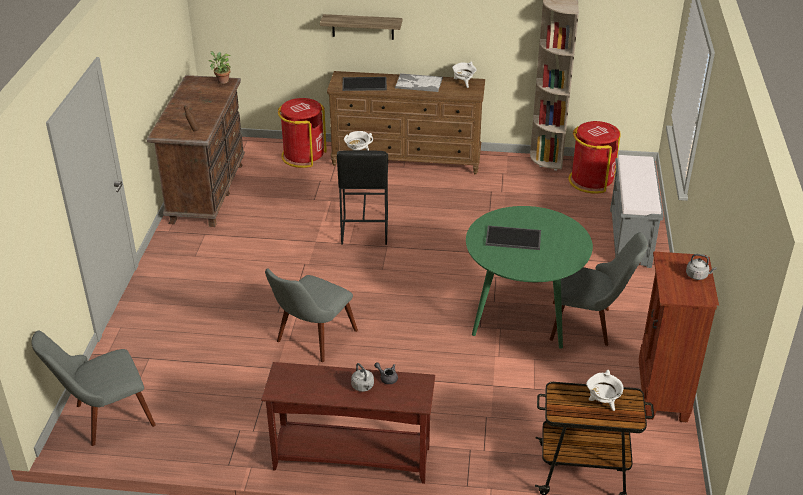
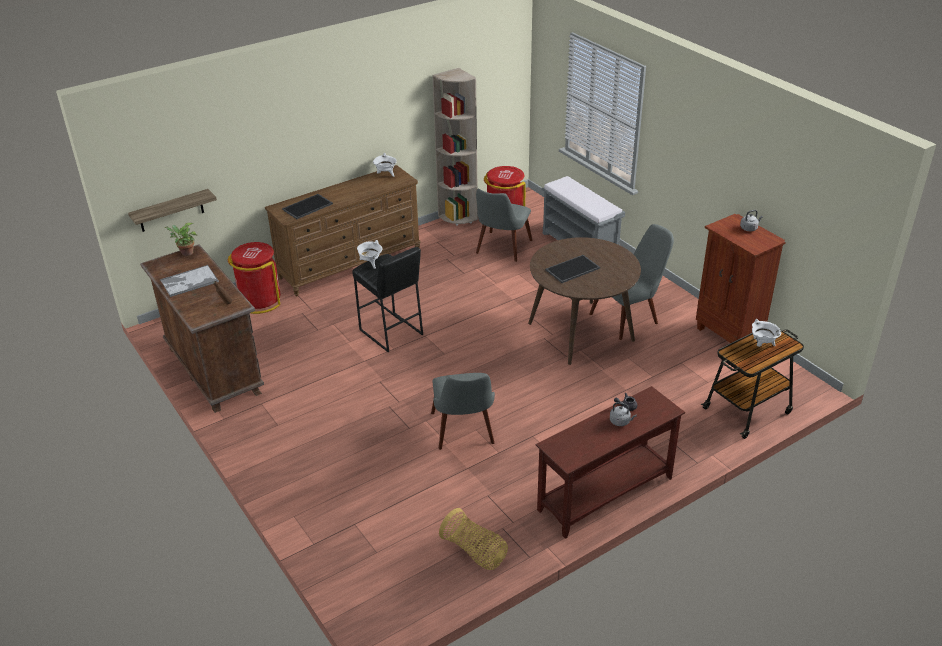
camera: 40 degrees left, 0 degrees up
grey chair [31,331,156,446] -> grey chair moved to [476,189,532,262]
shelf [320,14,402,40] -> shelf moved to [128,189,217,232]
tray [395,73,443,92] -> tray moved to [160,265,219,297]
green dining table [466,206,593,349] -> brown dining table [528,237,641,365]
none -> basket [439,508,508,570]

